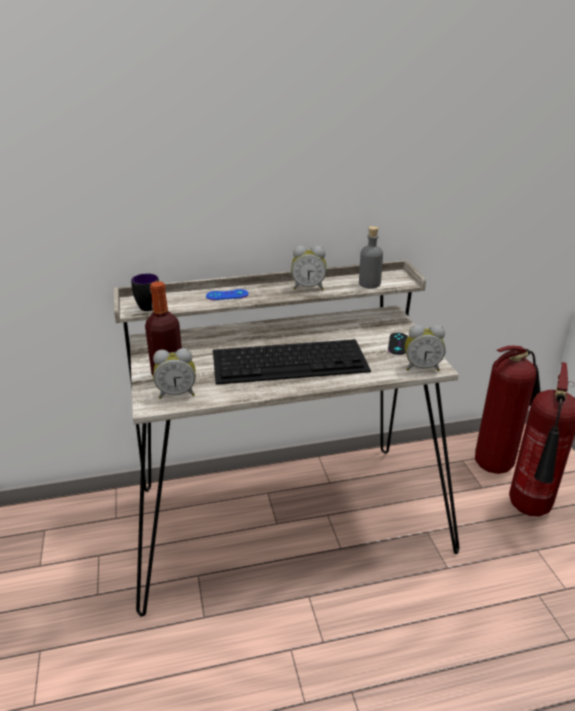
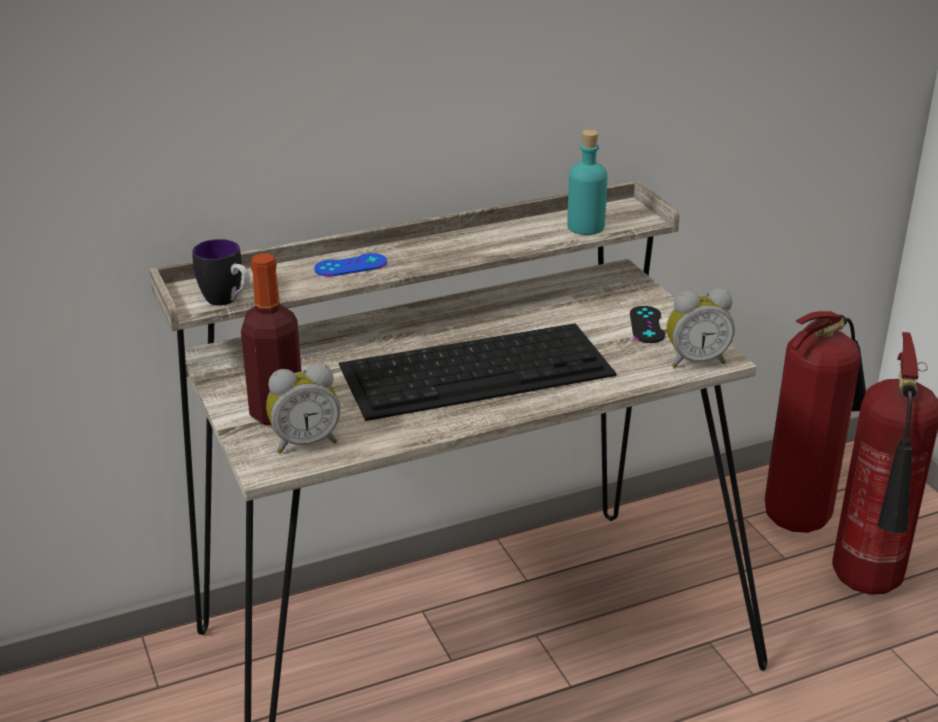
camera: 10 degrees left, 0 degrees up
alarm clock [291,246,327,290] -> none
grey bottle [359,226,383,288] -> turquoise bottle [567,130,608,235]

